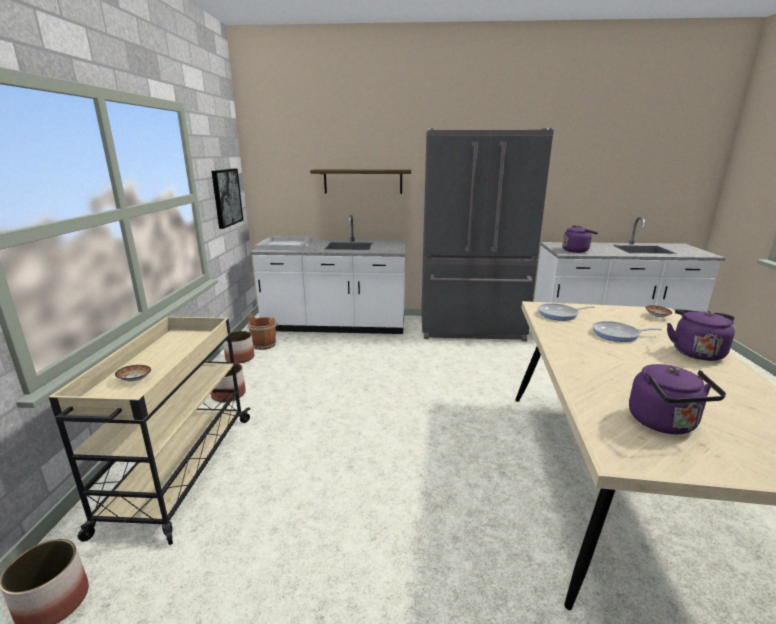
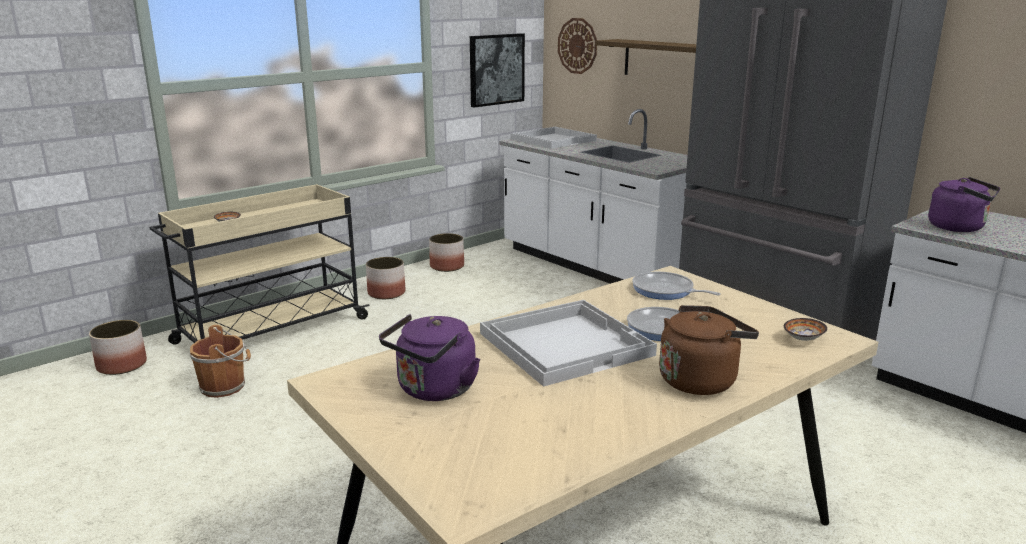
camera: 45 degrees right, 0 degrees up
brown bucket [248,314,279,350] -> brown bucket moved to [189,325,251,398]
purple kettle [667,309,735,361] -> brown kettle [659,305,759,395]
none -> white tray [480,300,657,387]
none -> wall clock [558,18,597,74]

